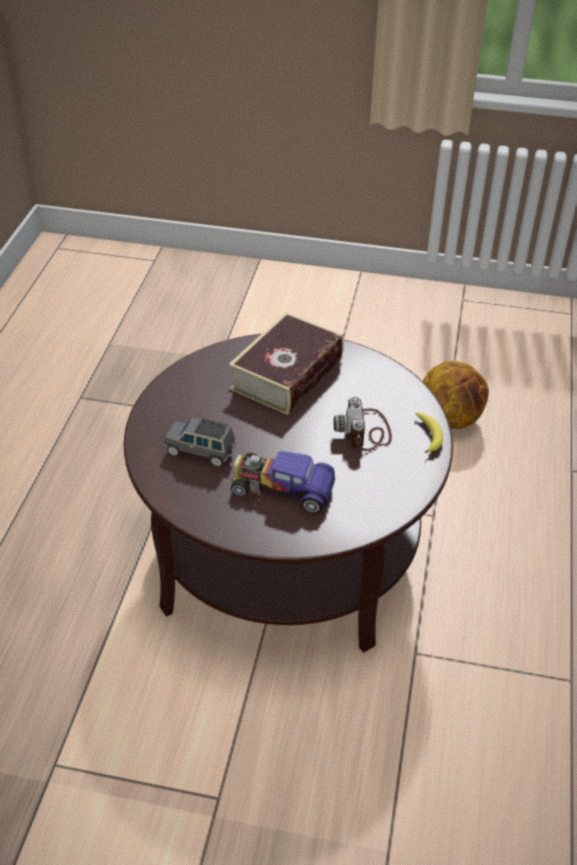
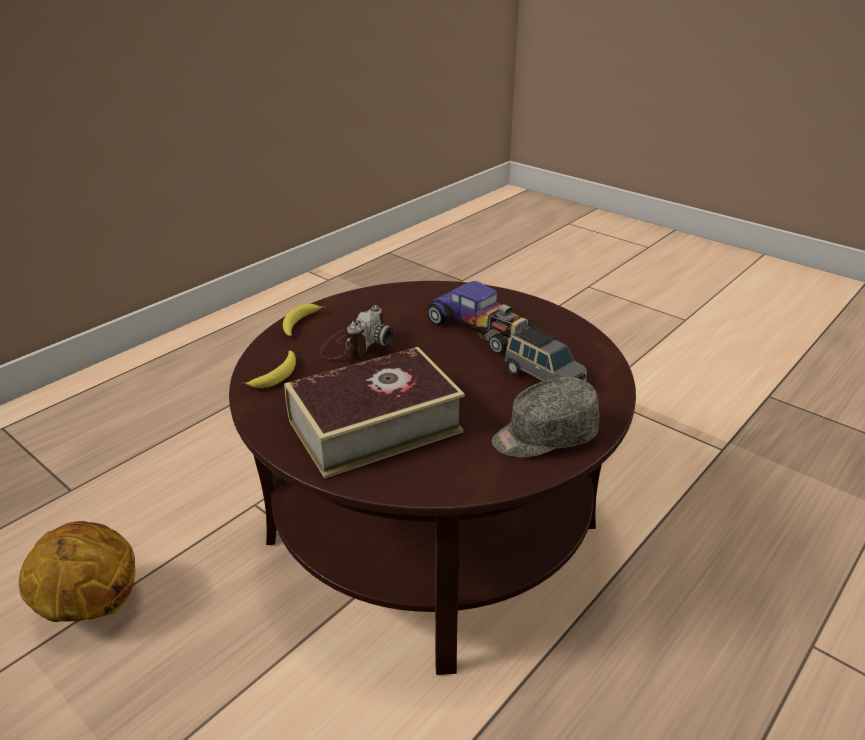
camera: 150 degrees left, 10 degrees down
none -> banana [242,351,296,388]
none -> grey cap [492,377,600,457]

